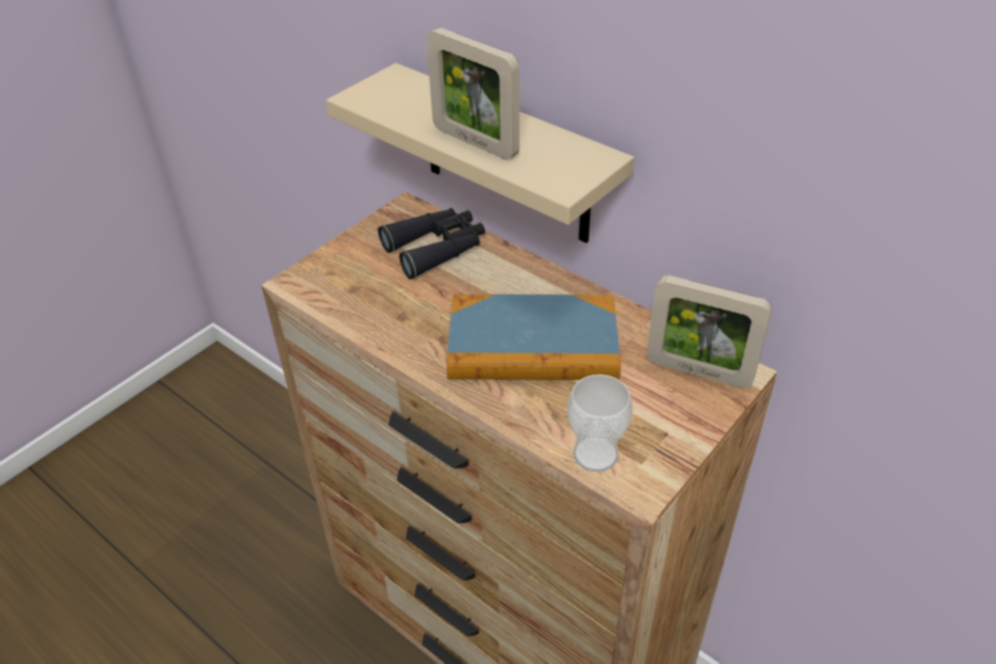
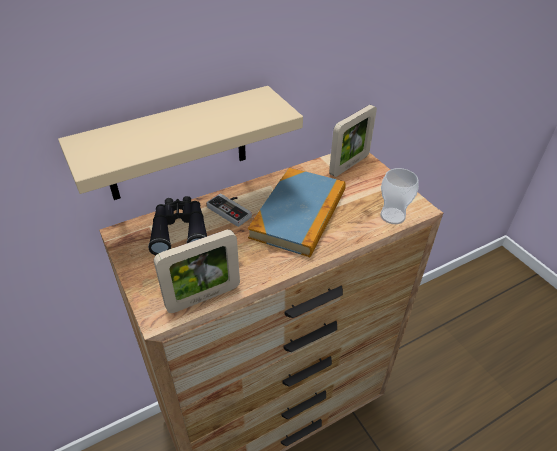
camera: 70 degrees left, 0 degrees up
picture frame [427,28,520,160] -> picture frame moved to [154,229,240,313]
none -> game controller [206,193,252,227]

